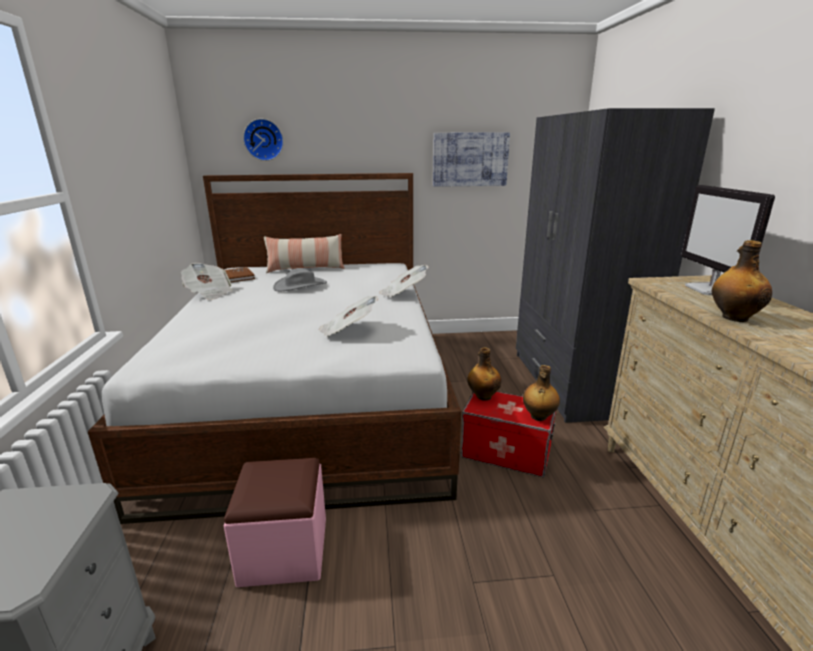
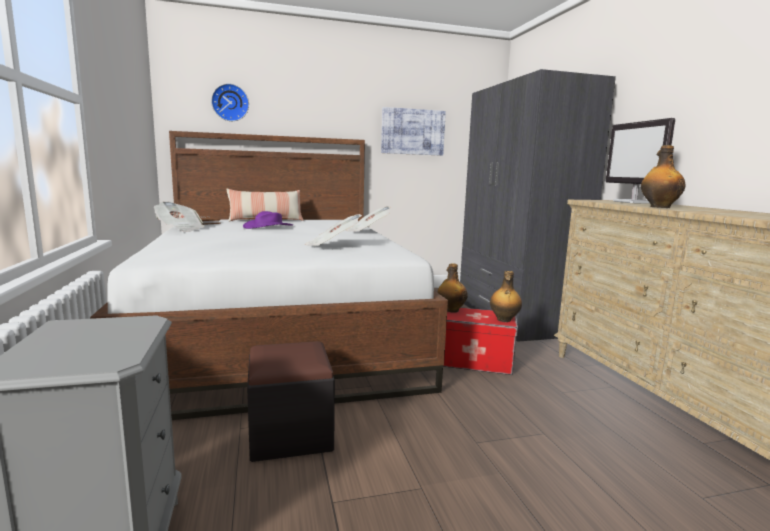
camera: 10 degrees left, 10 degrees down
pink ottoman [224,458,326,587] -> black ottoman [247,341,335,462]
grey hat [273,268,327,291] -> purple hat [243,211,293,229]

